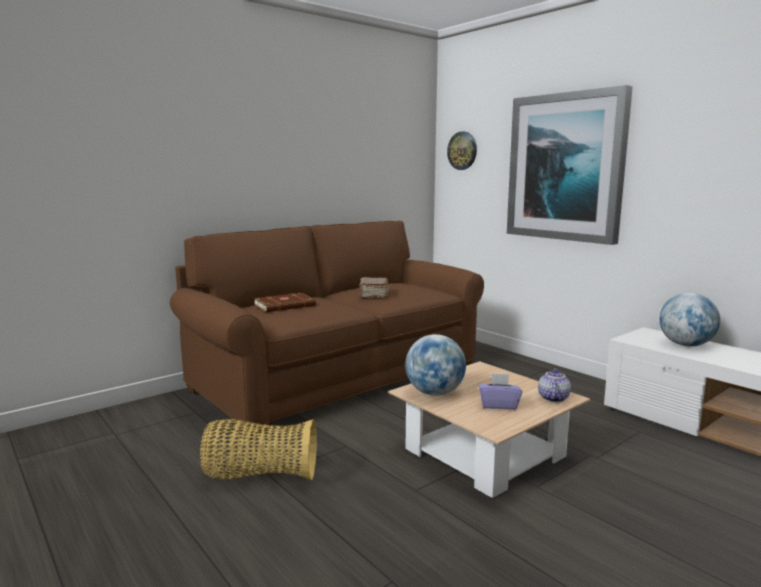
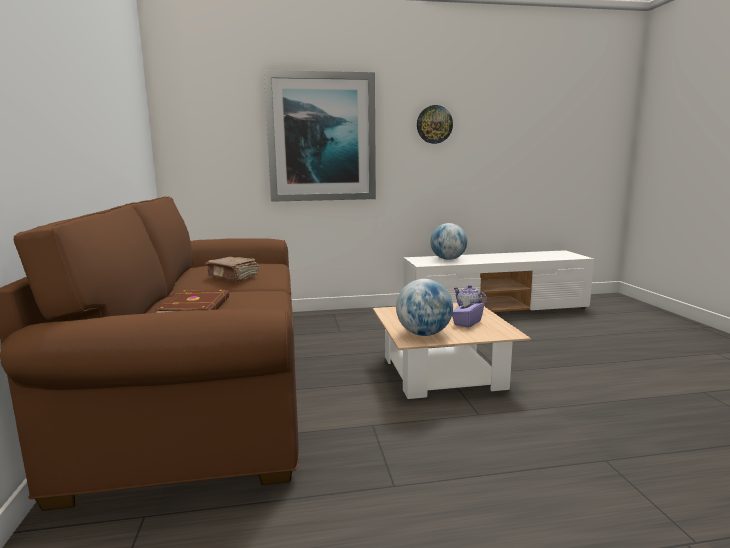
camera: 60 degrees left, 0 degrees up
basket [200,419,317,480] -> none
wall clock [447,131,477,170] -> wall clock moved to [417,105,453,144]

